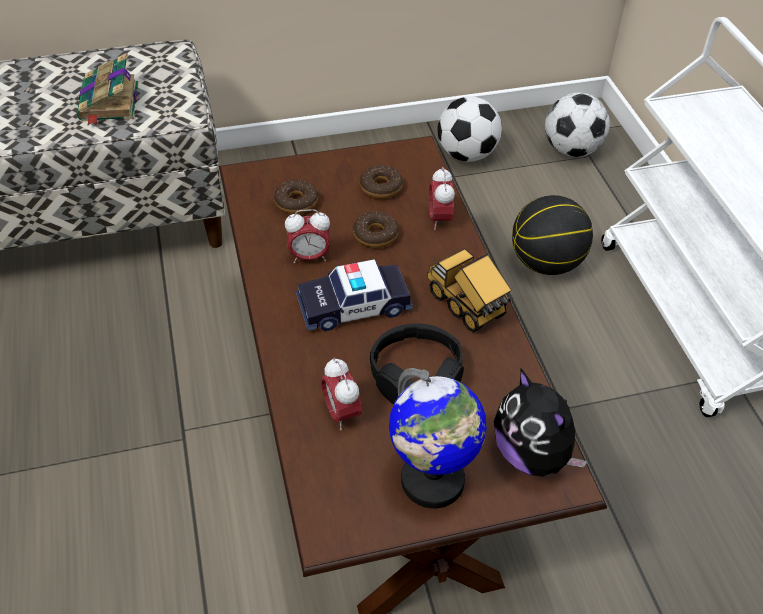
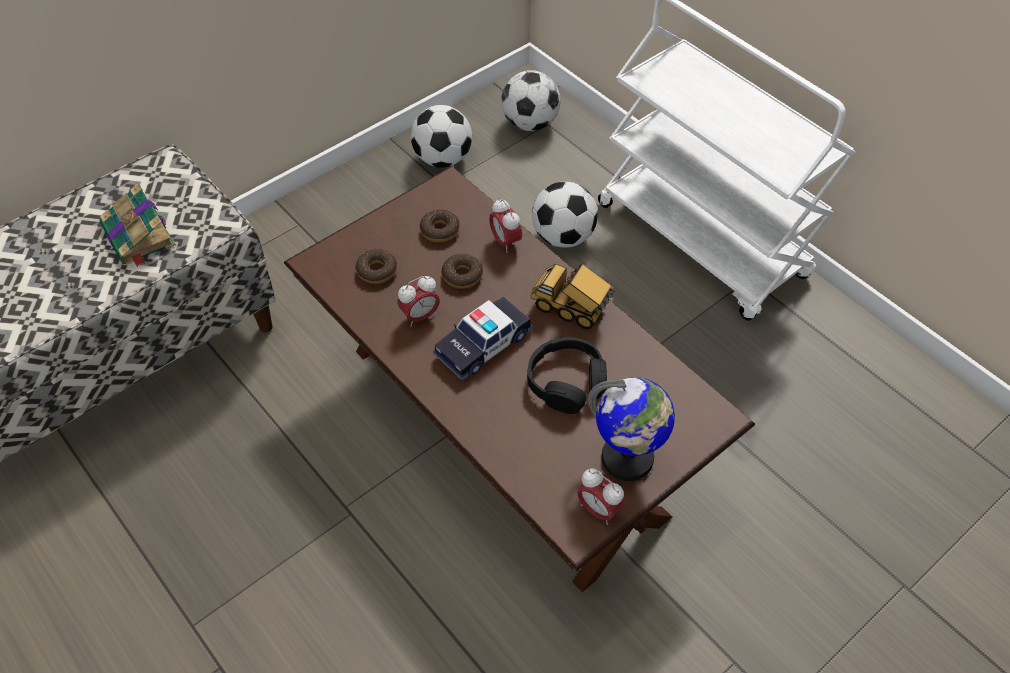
camera: 25 degrees left, 5 degrees up
alarm clock [321,358,362,430] -> alarm clock moved to [577,468,625,525]
plush toy [494,368,588,477] -> none
basketball [512,195,593,275] -> football [532,182,598,247]

